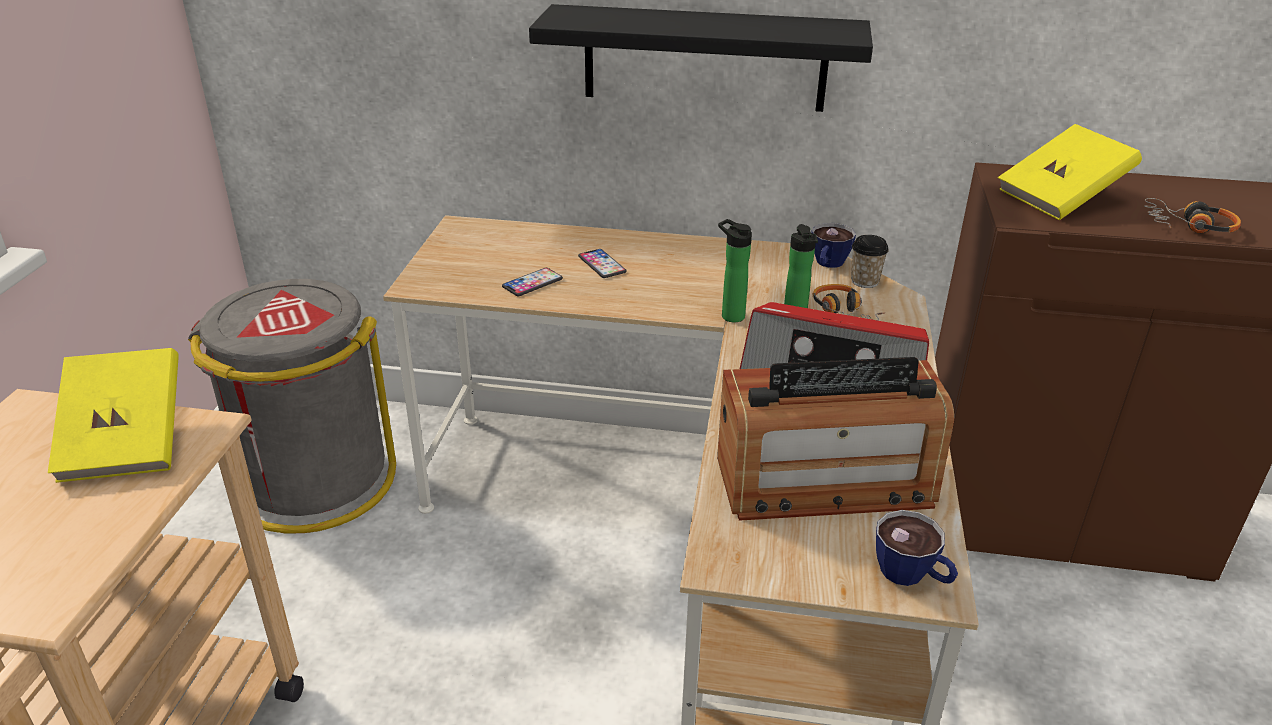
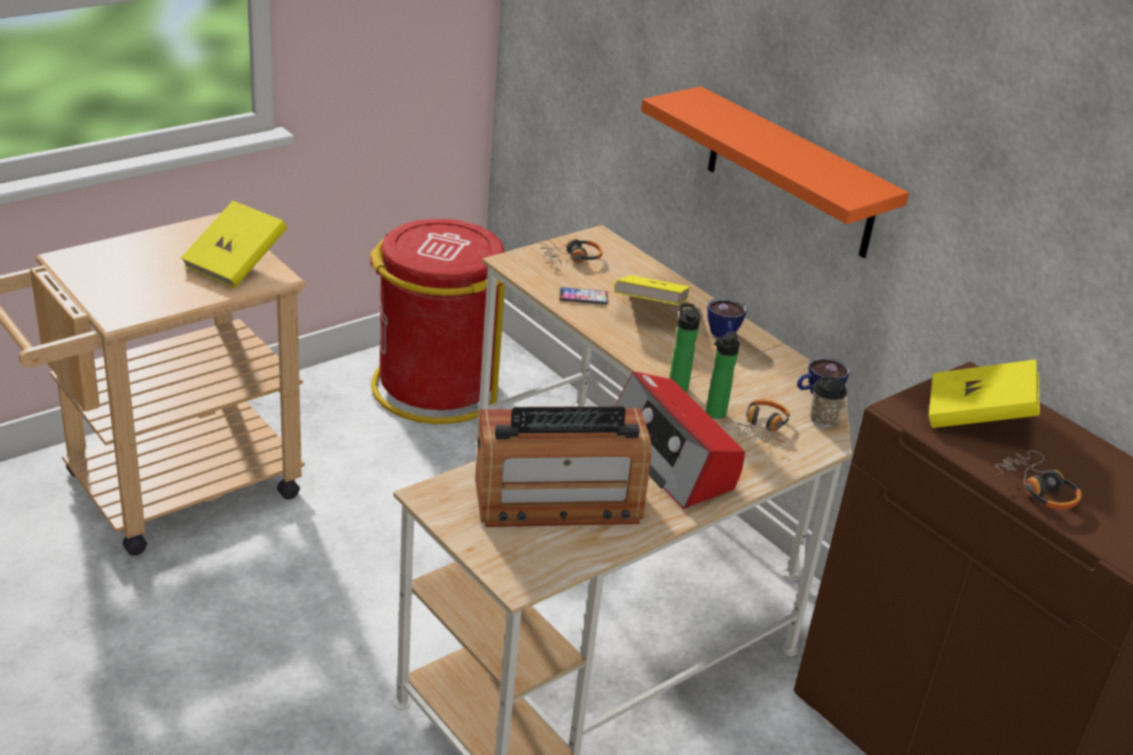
camera: 40 degrees right, 0 degrees up
grey trash can [188,279,396,533] -> red trash can [370,219,505,424]
black shelf [529,4,873,112] -> orange shelf [641,86,909,258]
phone [578,249,627,278] -> yellow book [614,275,690,305]
radio [717,357,954,521] -> radio turned 45 degrees counterclockwise [475,406,651,527]
cup [876,510,958,586] -> cup moved to [707,297,747,338]
none -> headphones [539,239,603,264]

